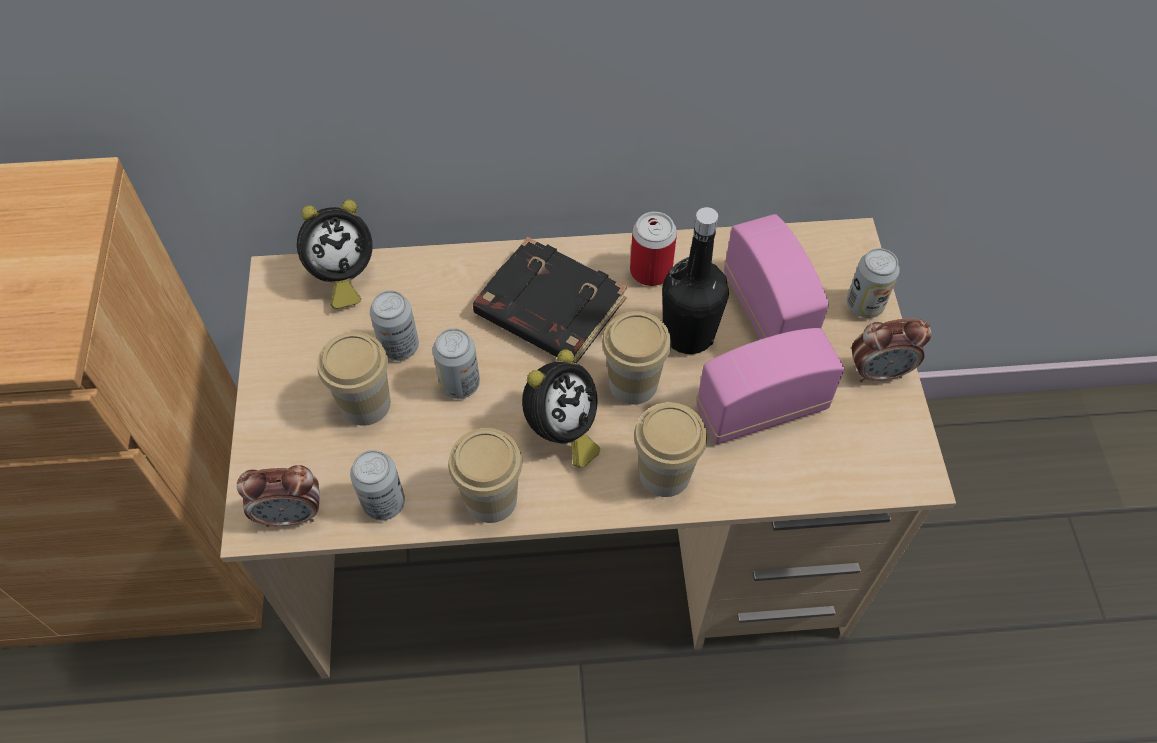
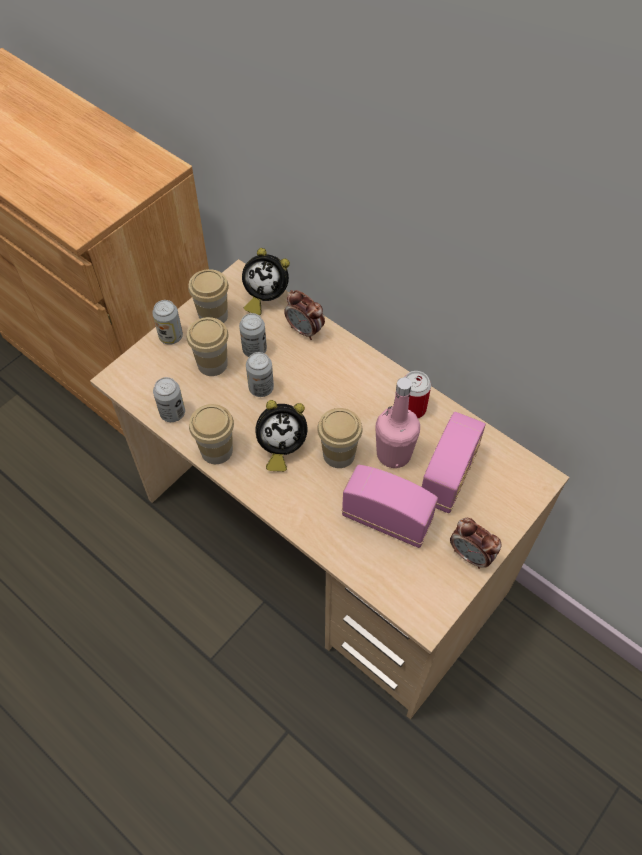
camera: 45 degrees right, 0 degrees up
alarm clock [237,465,320,527] -> alarm clock moved to [284,290,325,340]
black book [473,237,627,363] -> none
cup [634,402,707,497] -> cup moved to [188,269,229,323]
black bottle [662,207,729,354] -> pink bottle [375,377,420,468]
can [847,248,900,318] -> can moved to [152,300,183,345]

